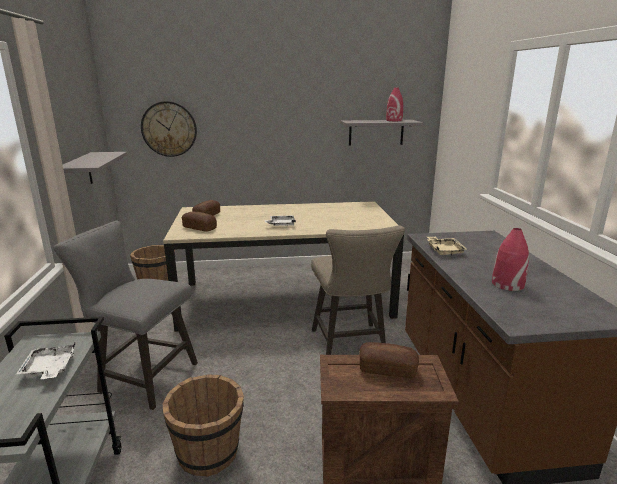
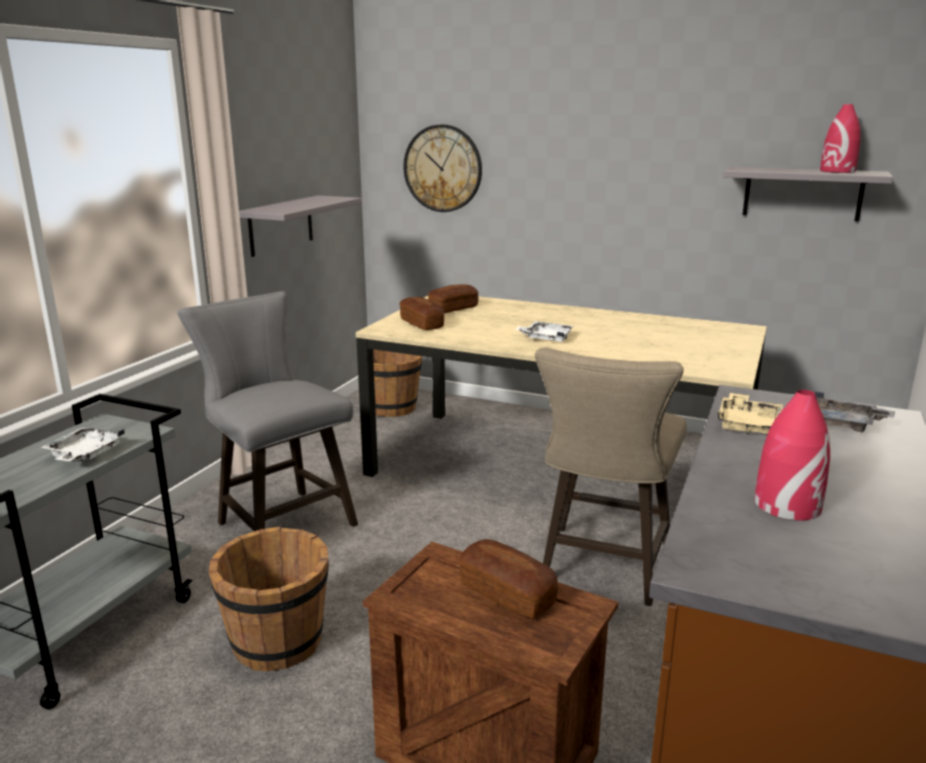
camera: 30 degrees right, 0 degrees up
none -> grey tray [813,391,895,432]

